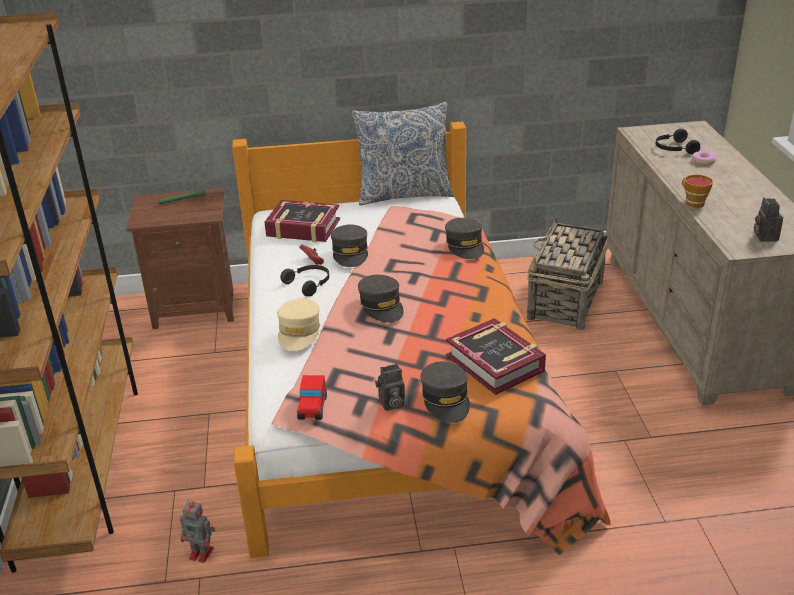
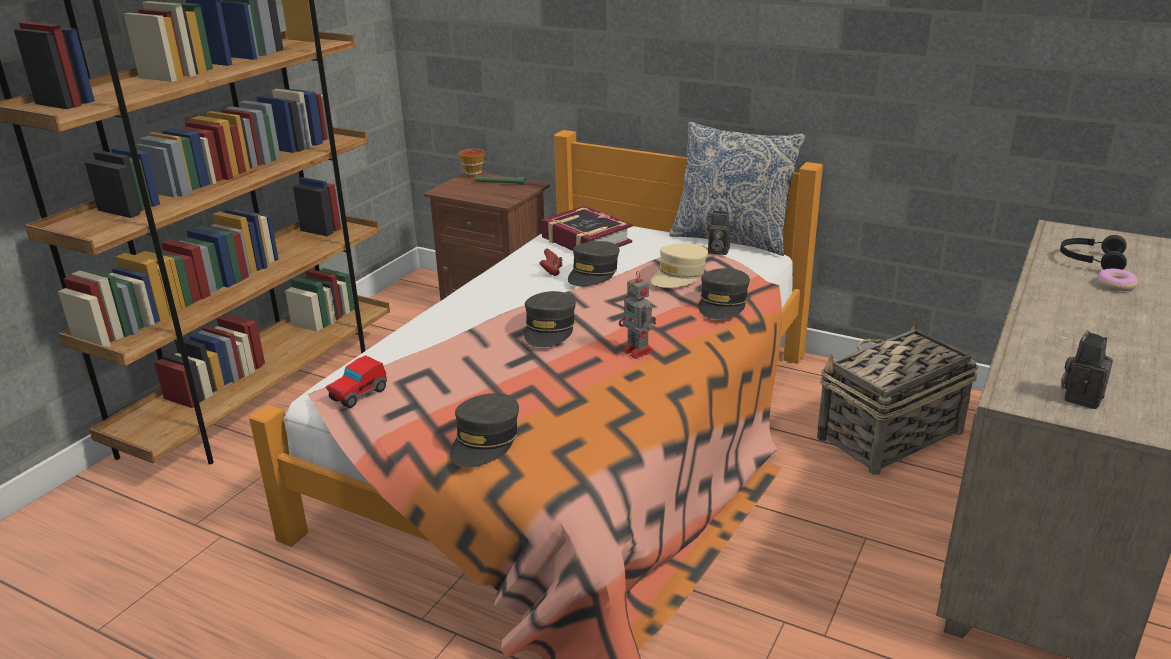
camera: 35 degrees right, 5 degrees down
toy robot [180,499,215,563] -> toy robot moved to [619,271,656,359]
beige cap [277,298,320,351] -> beige cap moved to [651,243,708,288]
black headphones [280,265,329,296] -> none
camera [375,364,405,411] -> camera moved to [707,211,731,255]
book [446,318,546,395] -> none
cup [682,175,713,208] -> cup moved to [459,149,485,178]

